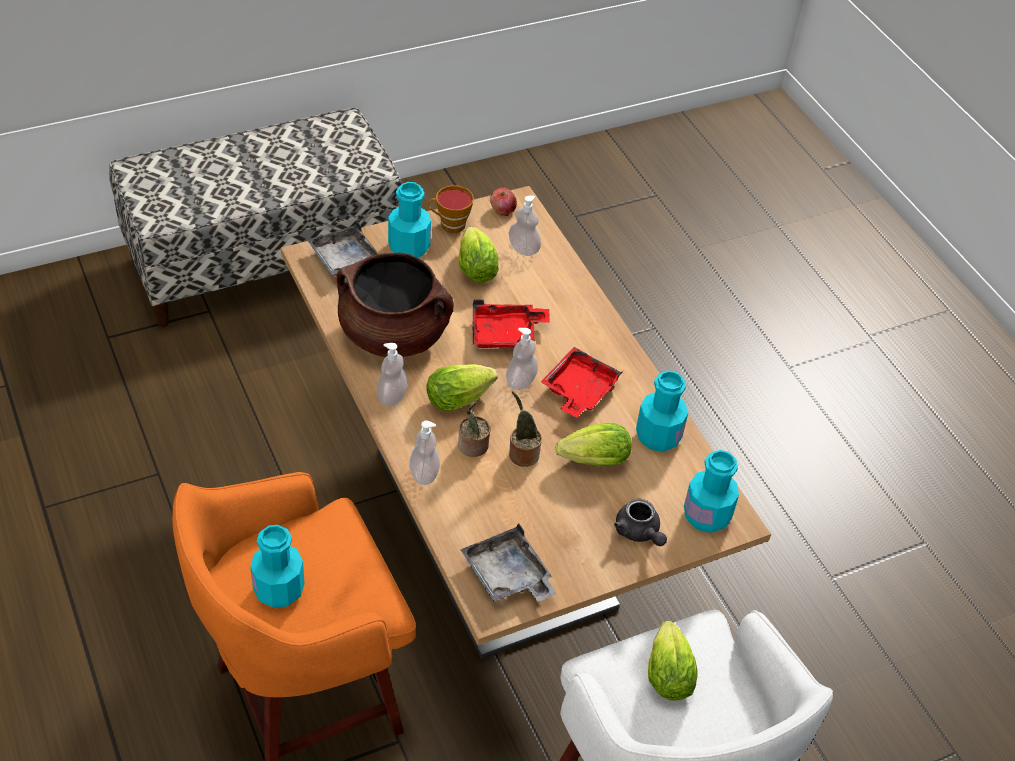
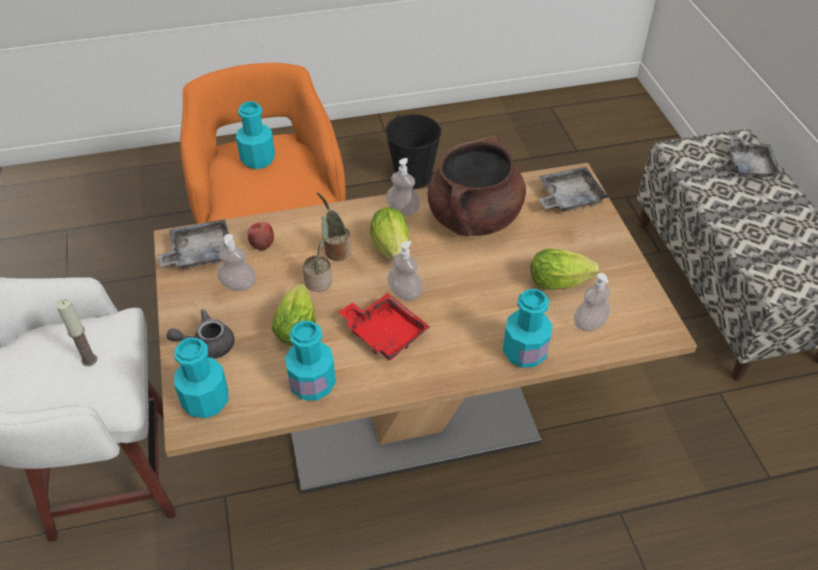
camera: 105 degrees right, 0 degrees up
turquoise bottle [388,182,431,257] -> turquoise bottle moved to [503,289,553,368]
soap dispenser [409,420,440,485] -> soap dispenser moved to [217,234,256,291]
cup [428,185,474,233] -> none
red tray [473,299,550,348] -> none
apple [490,187,517,216] -> apple moved to [247,222,274,251]
lettuce [648,621,697,701] -> candle [56,298,97,366]
none -> black bucket [385,114,441,189]
none -> grey tray [728,137,781,179]

